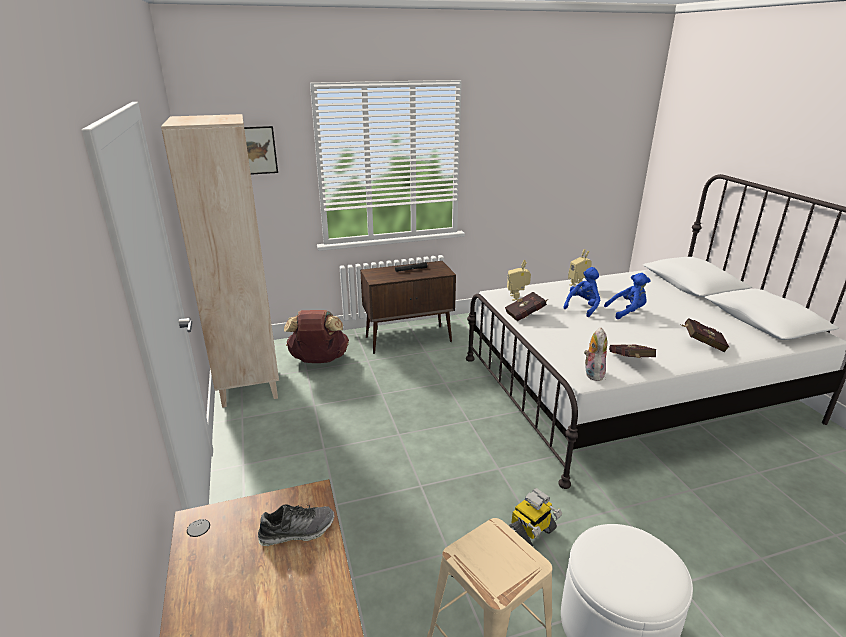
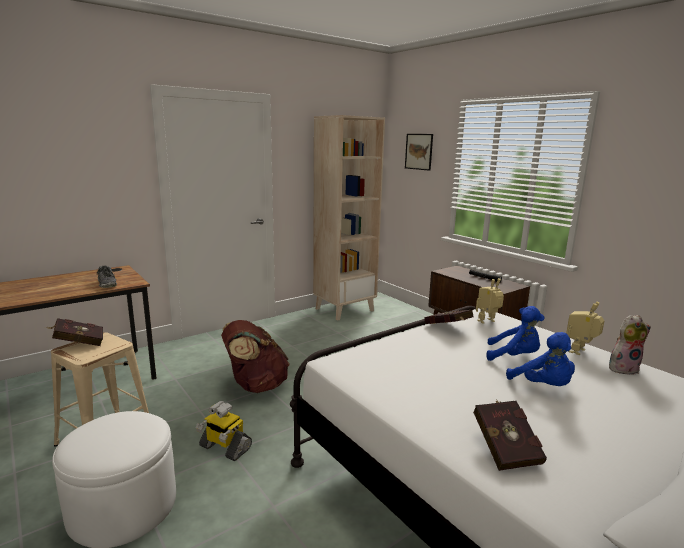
camera: 70 degrees right, 10 degrees down
brown backpack [284,310,349,363] -> brown backpack moved to [221,320,290,393]
plush toy [584,327,607,381] -> plush toy moved to [609,315,651,375]
red book [609,344,656,358] -> red book moved to [45,318,103,346]

